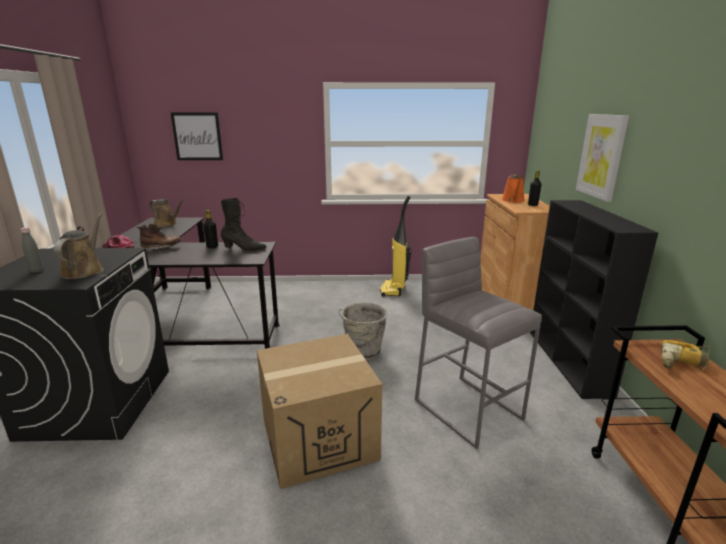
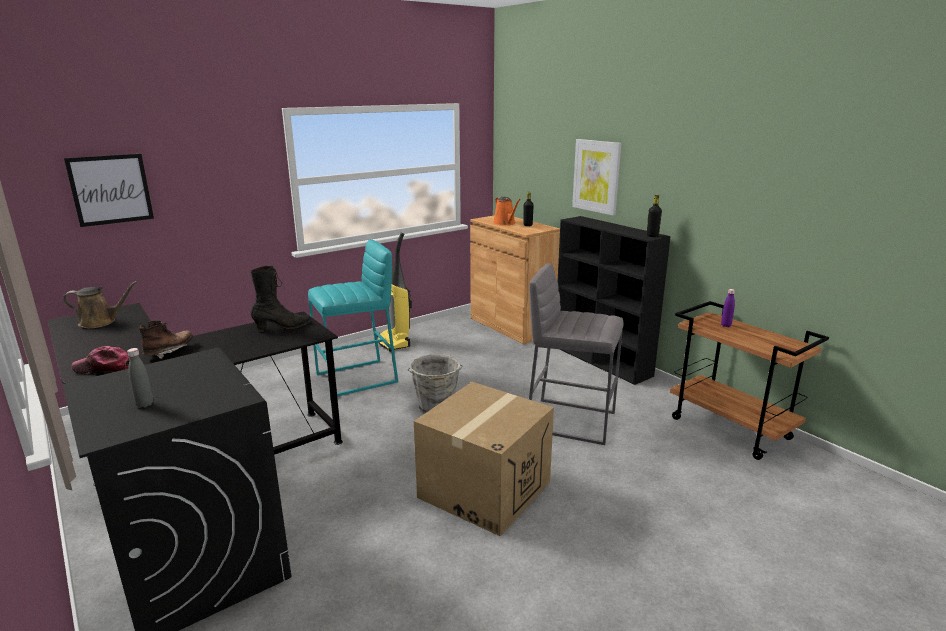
camera: 35 degrees left, 0 degrees up
brown watering can [54,213,104,279] -> none
black bottle [203,210,218,248] -> black bottle moved to [647,195,662,237]
power drill [661,340,711,370] -> purple bottle [721,289,735,327]
none -> turquoise stool [308,240,398,396]

